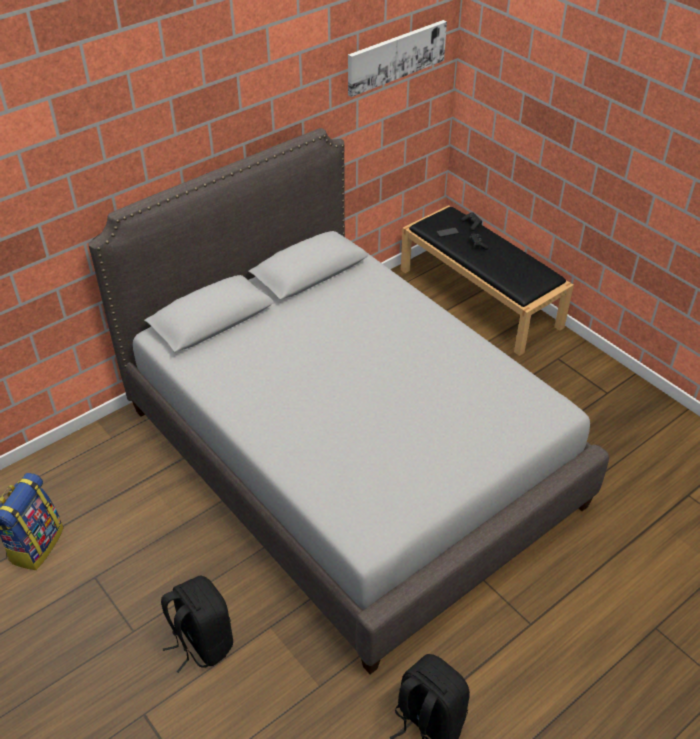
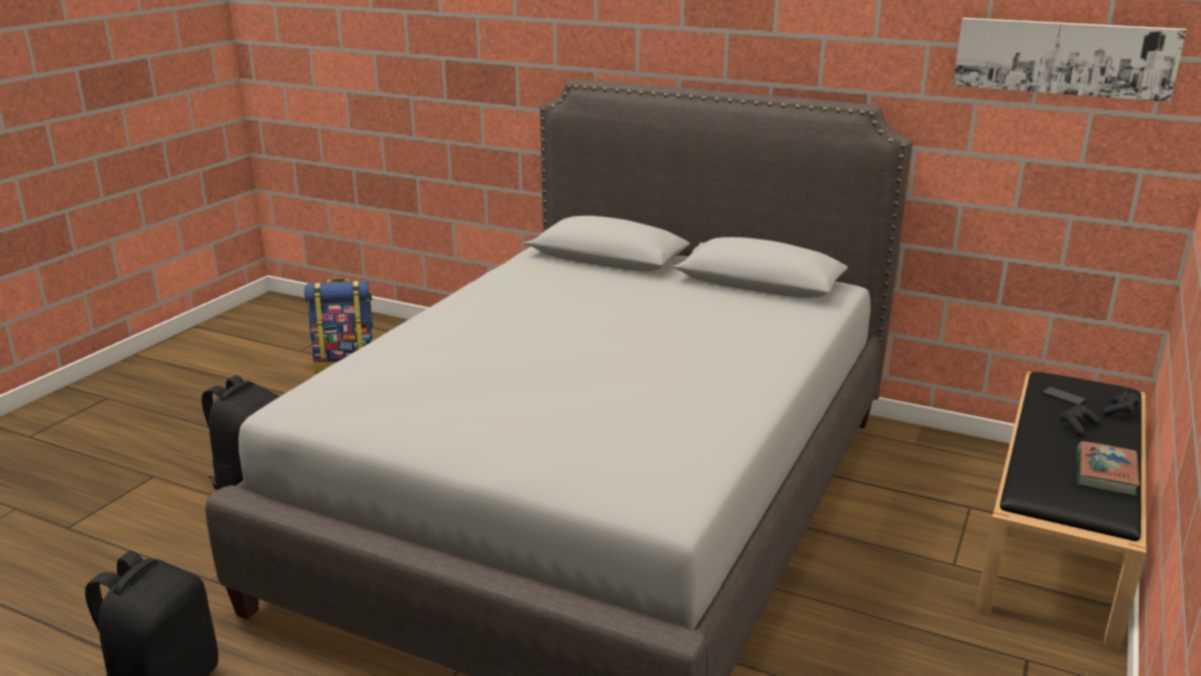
camera: 65 degrees right, 20 degrees down
none -> book [1077,441,1140,496]

